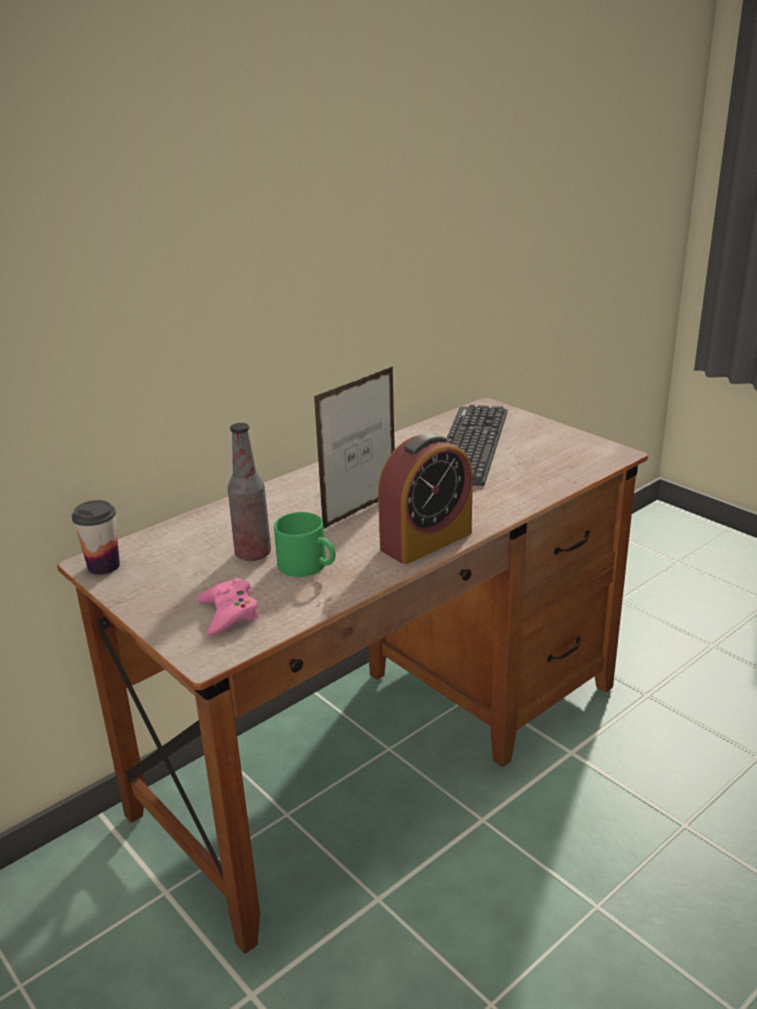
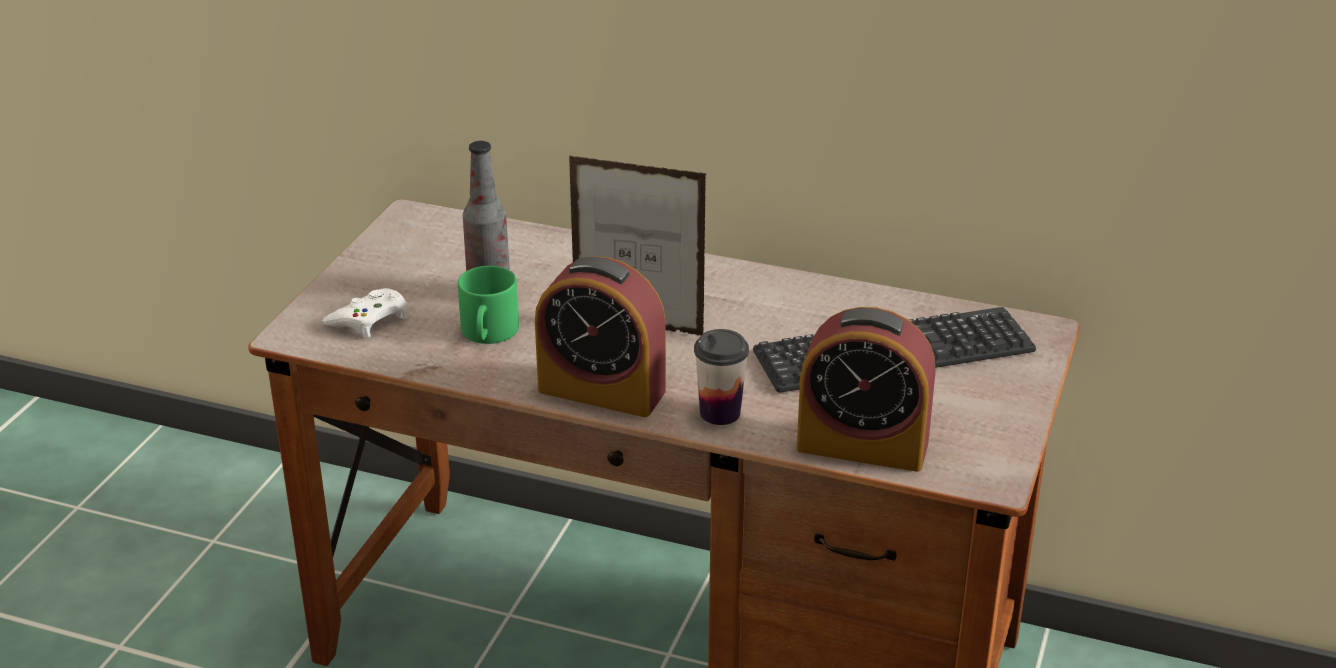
camera: 60 degrees right, 5 degrees up
cup [72,500,120,575] -> cup moved to [694,329,749,425]
pink game controller [197,578,258,636] -> white game controller [323,288,407,338]
none -> alarm clock [797,307,936,472]

